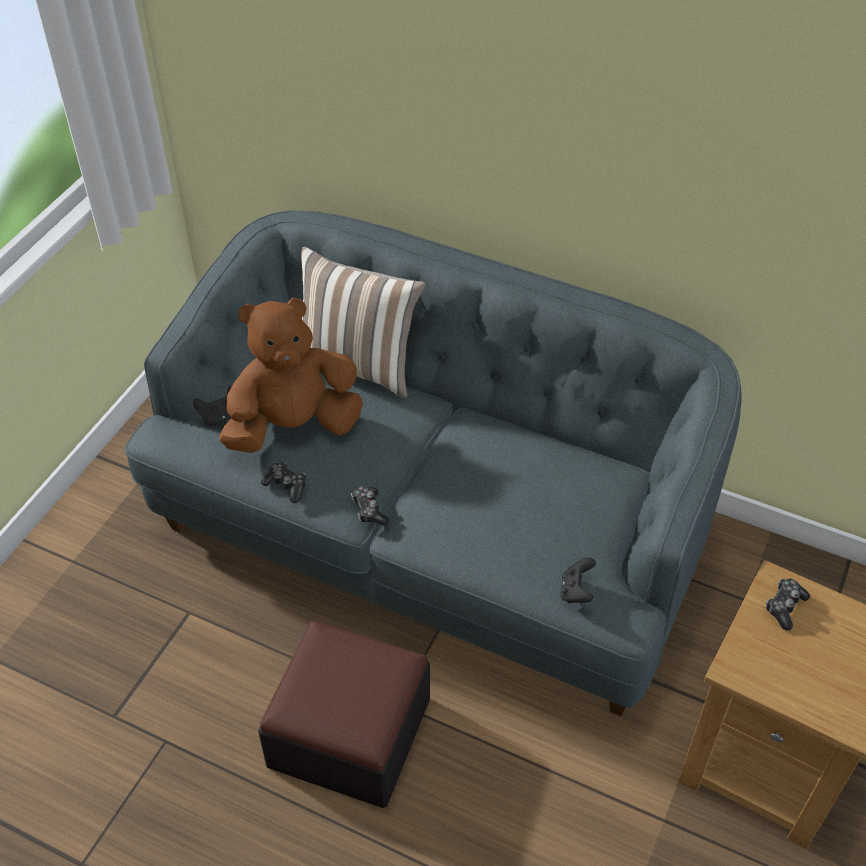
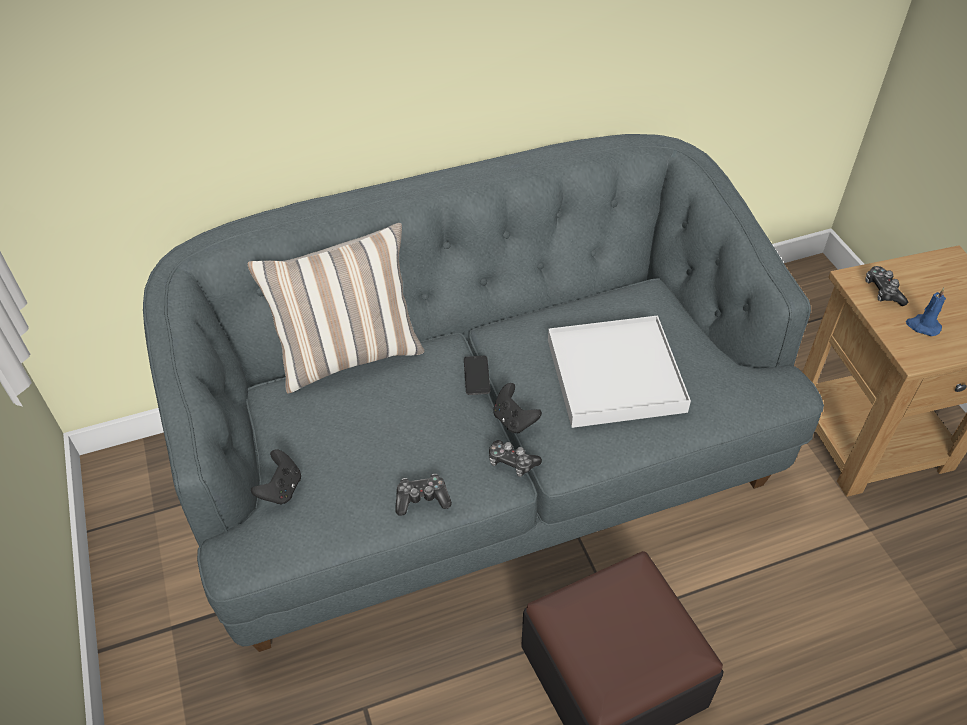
camera: 45 degrees left, 0 degrees up
brown plush toy [219,297,363,453] -> none
black game controller [560,558,596,603] -> black game controller moved to [493,383,542,433]
none -> phone [464,356,490,395]
none -> white tray [548,316,691,428]
none -> blue candle [906,288,946,336]

